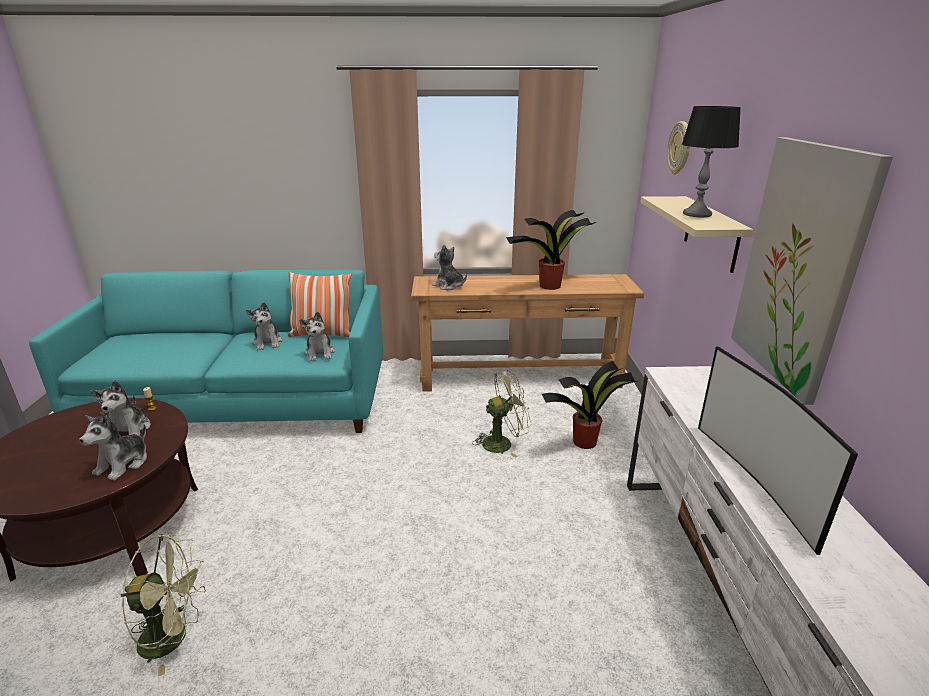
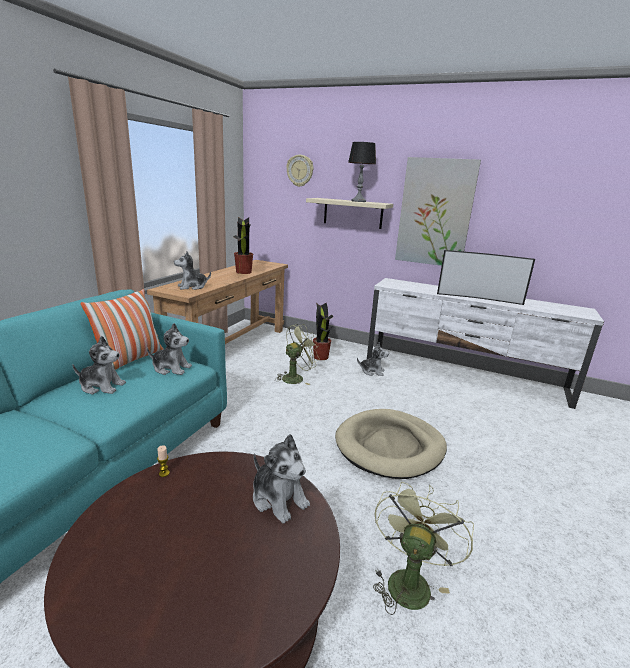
camera: 65 degrees left, 5 degrees down
plush toy [91,380,150,436] -> plush toy moved to [357,342,389,376]
green fan [472,370,531,458] -> green fan turned 45 degrees clockwise [276,324,320,385]
none -> beige dog bed [335,409,447,479]

